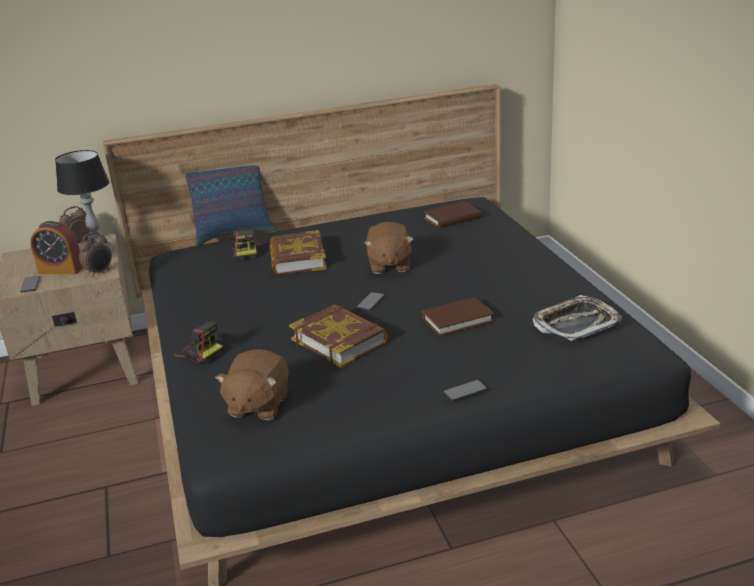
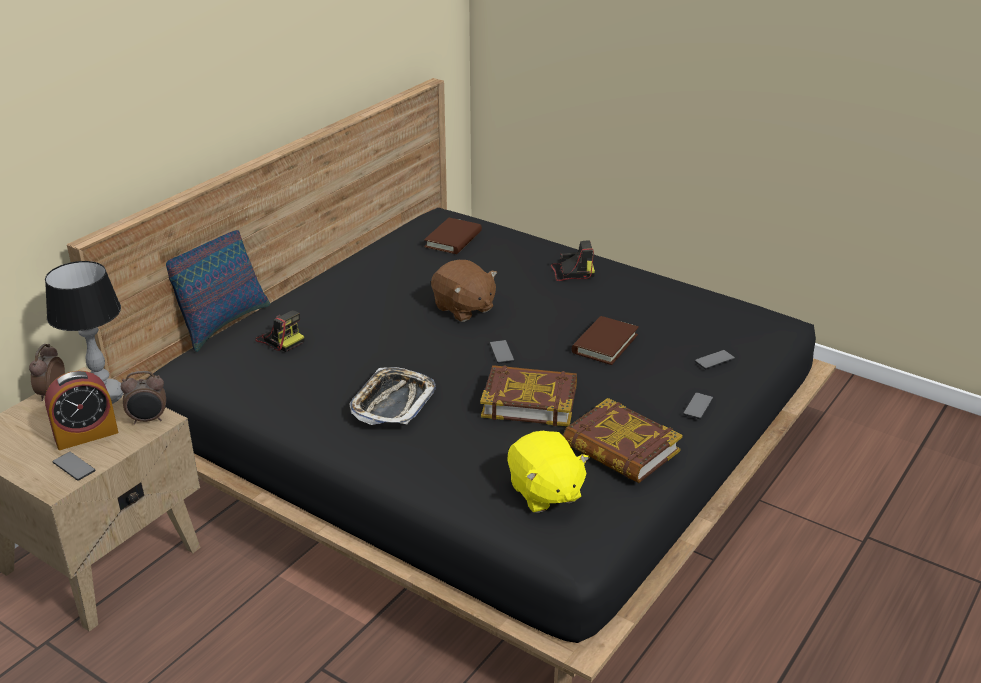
camera: 40 degrees left, 5 degrees up
alarm clock [79,232,112,276] -> alarm clock turned 75 degrees clockwise [121,371,166,424]
camera [174,321,223,363] -> camera moved to [551,240,595,281]
brown plush toy [215,349,289,420] -> yellow plush toy [507,431,590,513]
book [269,230,327,275] -> book moved to [563,398,683,483]
tray [533,295,622,341] -> tray moved to [350,367,436,425]
none -> phone [695,350,735,369]

